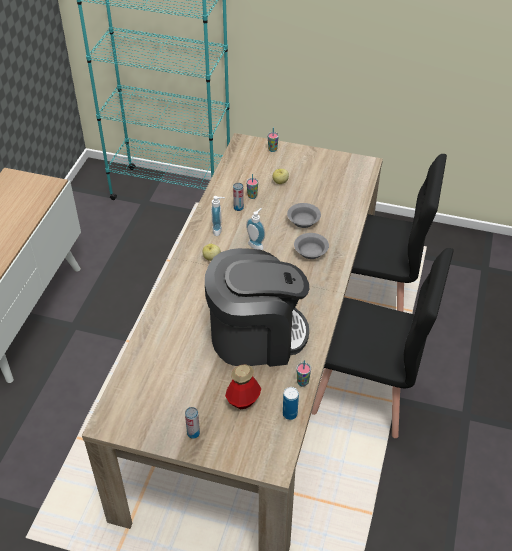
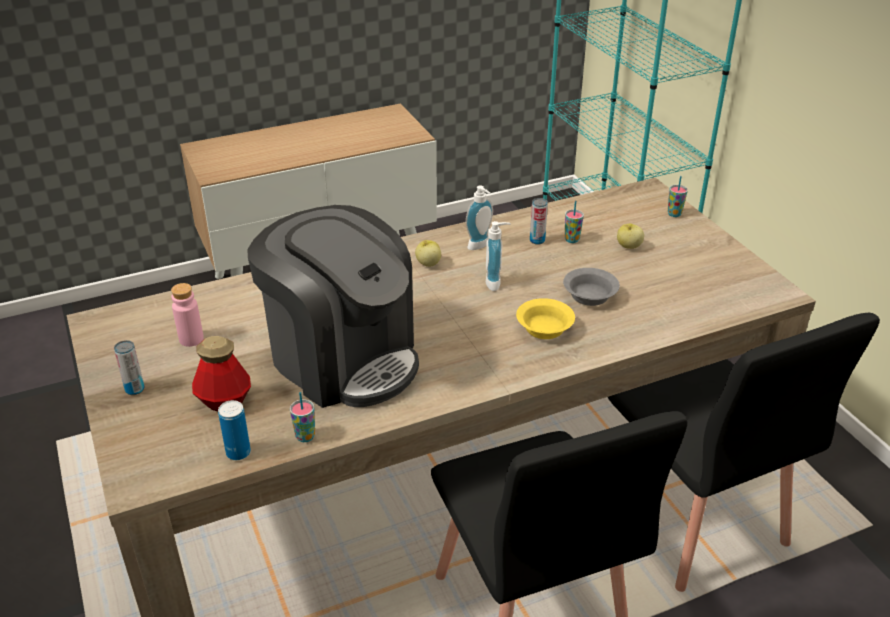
camera: 50 degrees right, 10 degrees down
grey bowl [294,233,329,259] -> yellow bowl [516,298,575,339]
none -> pink bottle [171,283,204,347]

